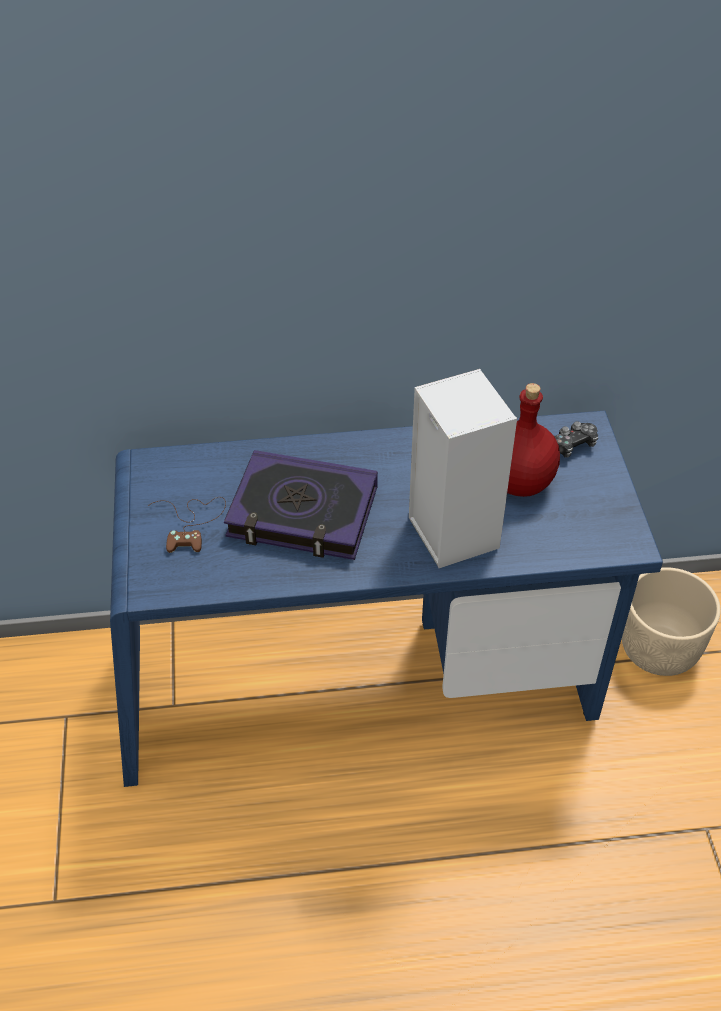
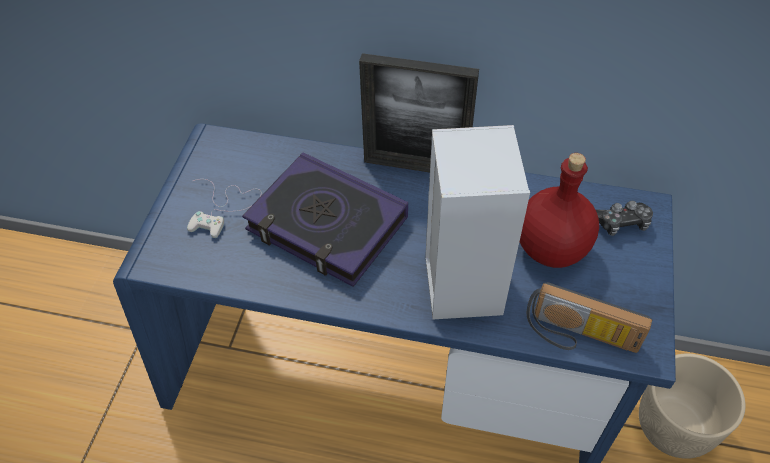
camera: 20 degrees right, 5 degrees up
brown game controller [148,497,226,553] -> white game controller [187,179,261,238]
none -> picture frame [359,53,479,173]
none -> radio [527,282,652,353]

